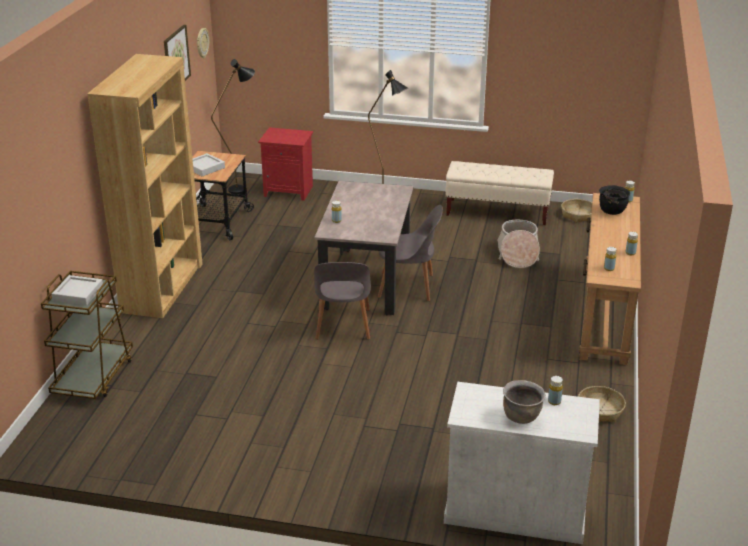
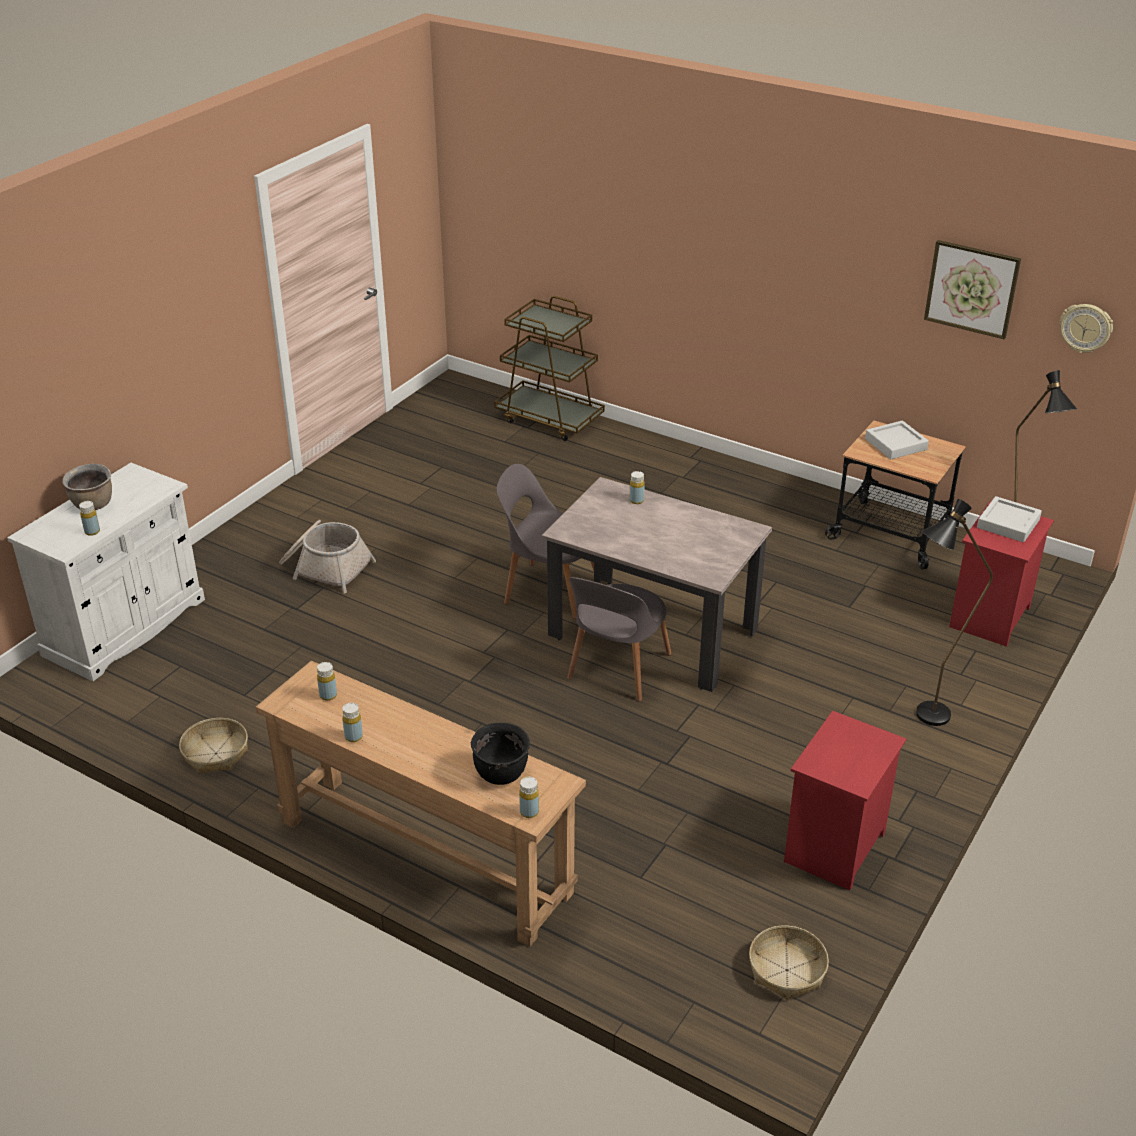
camera: 110 degrees right, 5 degrees up
grey tray [52,275,103,306] -> grey tray moved to [977,496,1042,542]
brown bookcase [87,54,203,318] -> none
beige bench [445,161,554,225] -> red nightstand [784,711,906,890]
basket [497,220,540,268] -> basket moved to [279,520,376,593]

